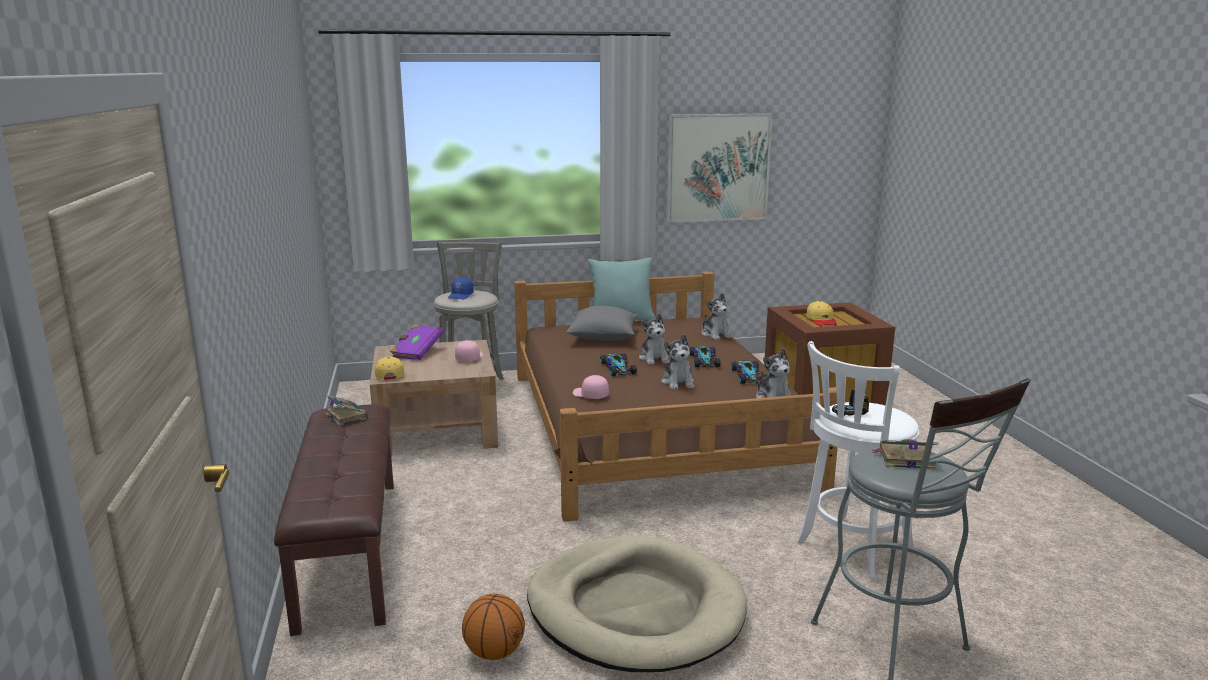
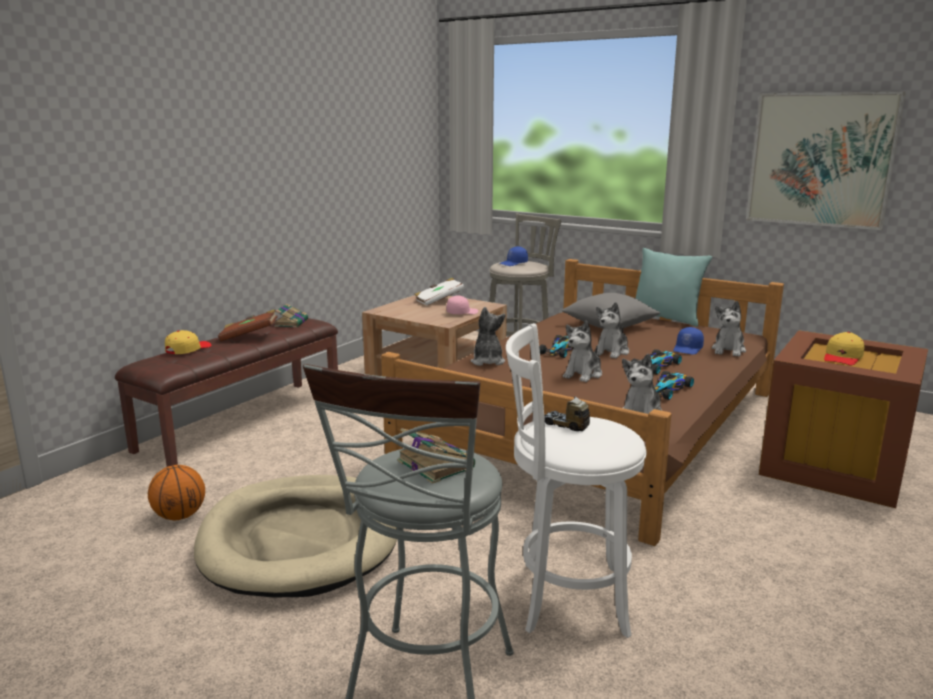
camera: 45 degrees right, 0 degrees up
yellow cap [375,357,405,380] -> yellow cap moved to [165,330,212,354]
purple book [390,324,444,360] -> white book [414,278,465,306]
pink cap [573,375,609,399] -> plush toy [471,307,505,366]
none -> brown book [218,309,277,342]
none -> blue cap [673,327,704,355]

